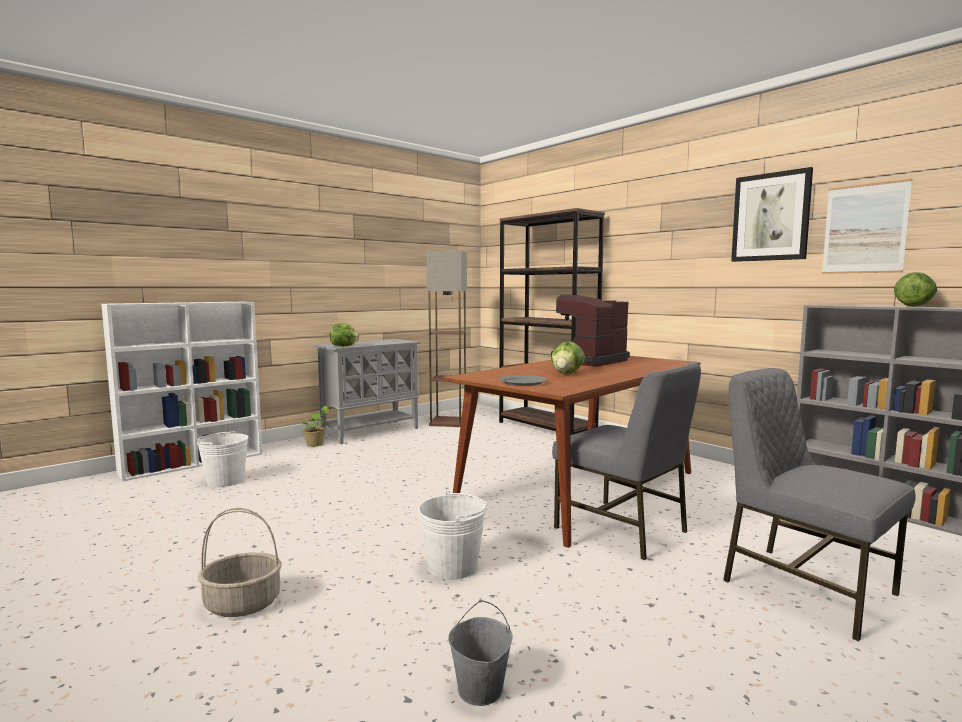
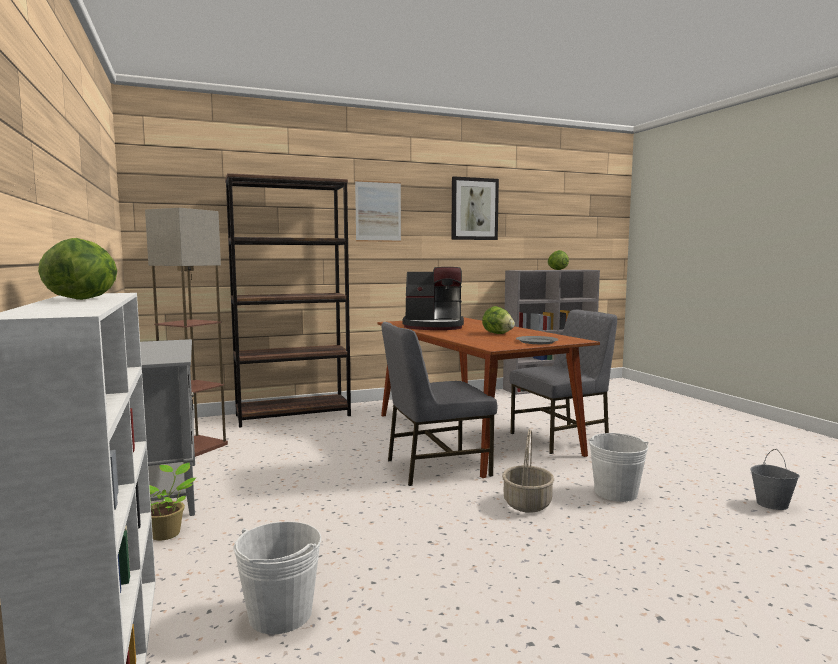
camera: 70 degrees left, 0 degrees up
basket [198,508,282,617] -> basket moved to [502,429,554,513]
lettuce [330,323,360,346] -> lettuce moved to [38,238,117,300]
coffee machine [551,294,630,367] -> coffee machine turned 60 degrees counterclockwise [402,267,464,330]
grey chair [723,368,915,641] -> grey chair moved to [381,322,497,486]
picture [822,179,912,274] -> picture moved to [355,180,401,242]

